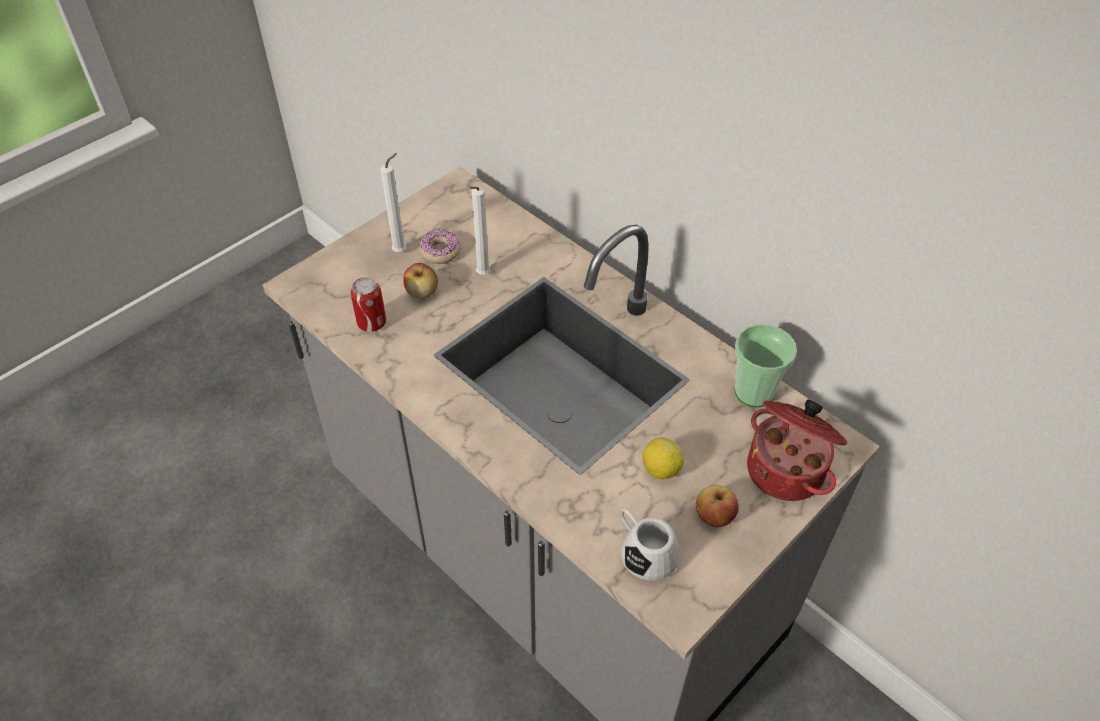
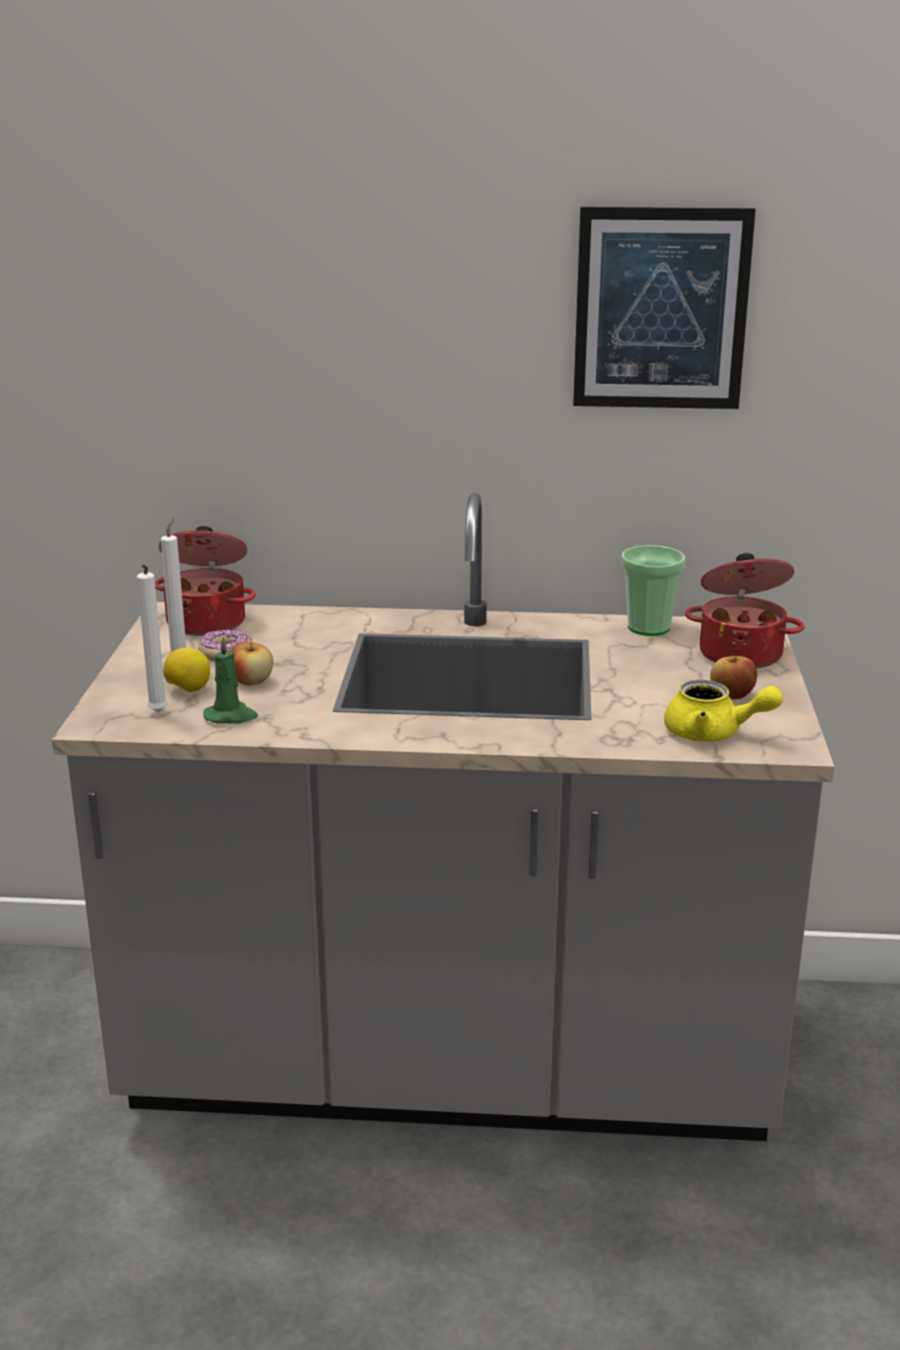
camera: 40 degrees left, 25 degrees down
can [351,277,386,332] -> green candle [203,636,258,724]
white candle [469,187,490,275] -> white candle moved to [137,565,168,713]
white mug [620,508,680,581] -> yellow teapot [664,680,783,742]
lemon [642,437,684,479] -> lemon moved to [163,647,210,693]
none -> cooking pot [155,526,256,636]
none -> picture [573,207,756,409]

